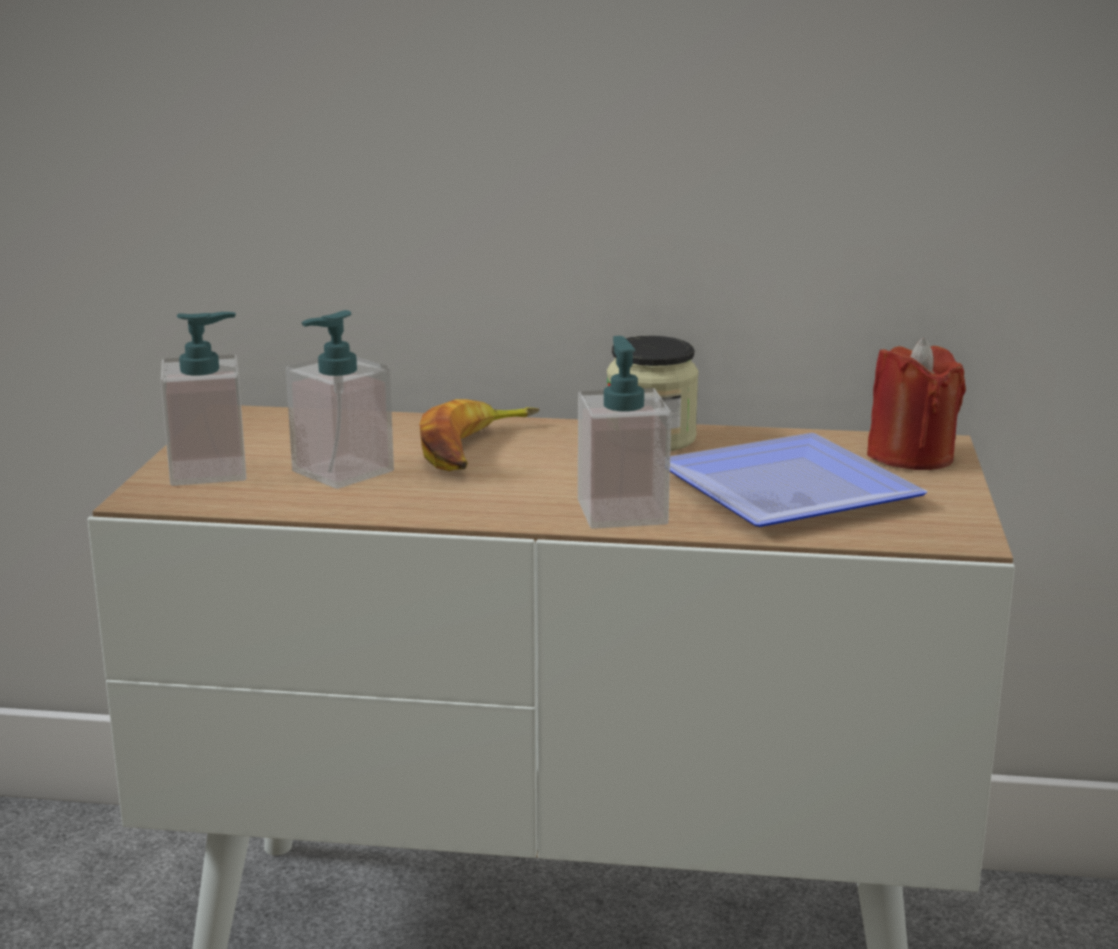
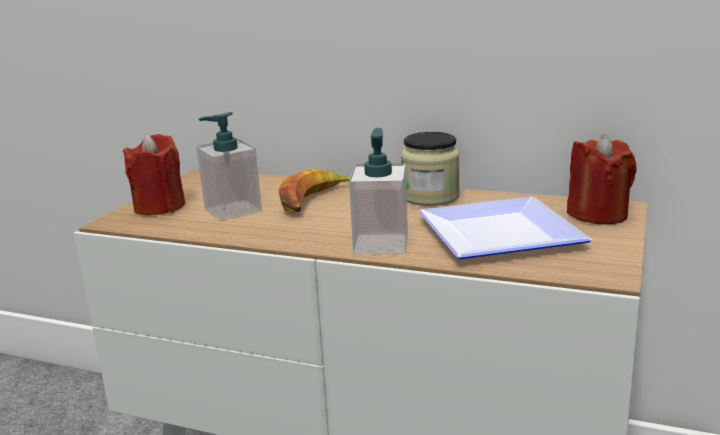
camera: 15 degrees right, 0 degrees up
soap dispenser [161,312,246,486] -> red candle [123,134,185,215]

